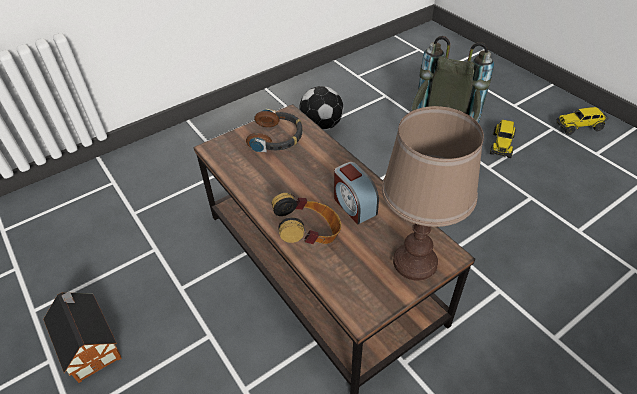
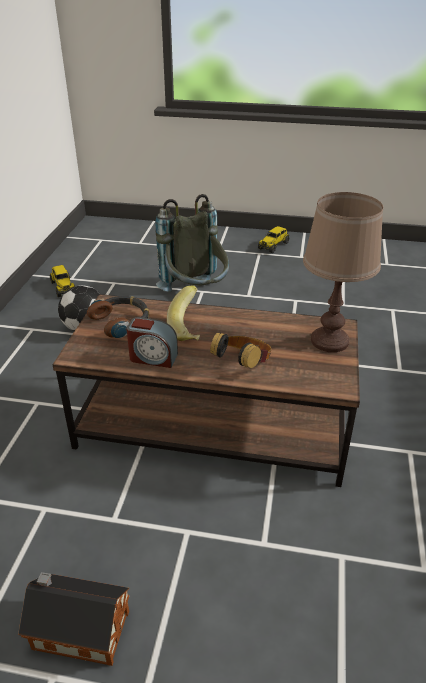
camera: 45 degrees left, 10 degrees down
alarm clock [334,162,379,225] -> alarm clock moved to [126,317,178,368]
toy truck [490,120,516,158] -> toy truck moved to [50,265,75,297]
none -> banana [167,285,200,341]

